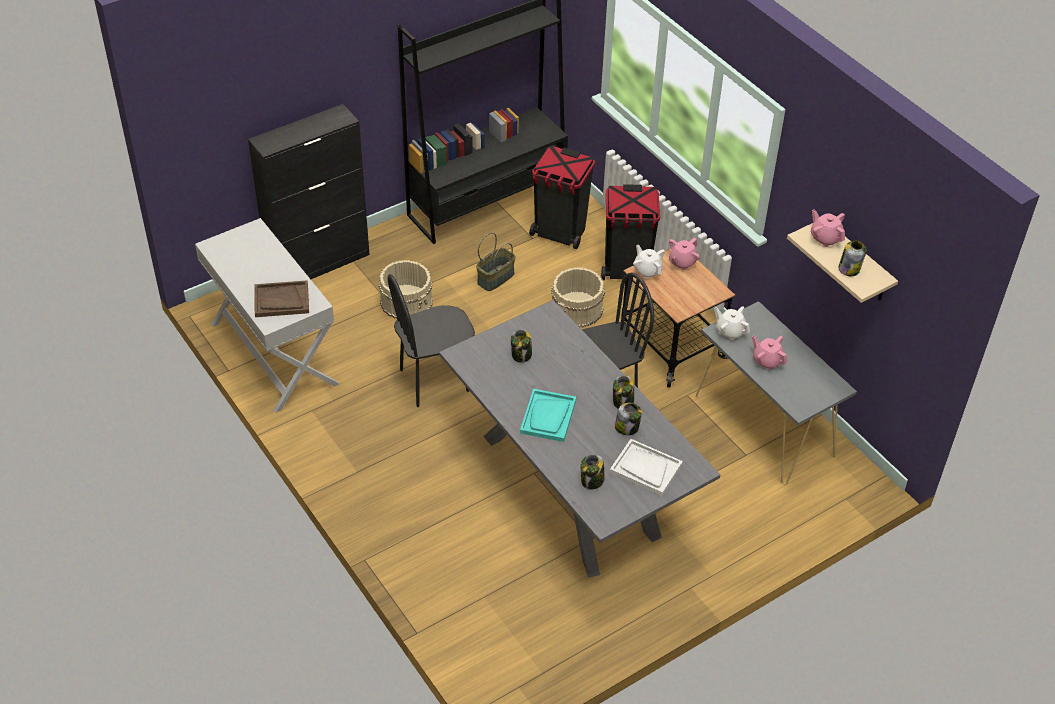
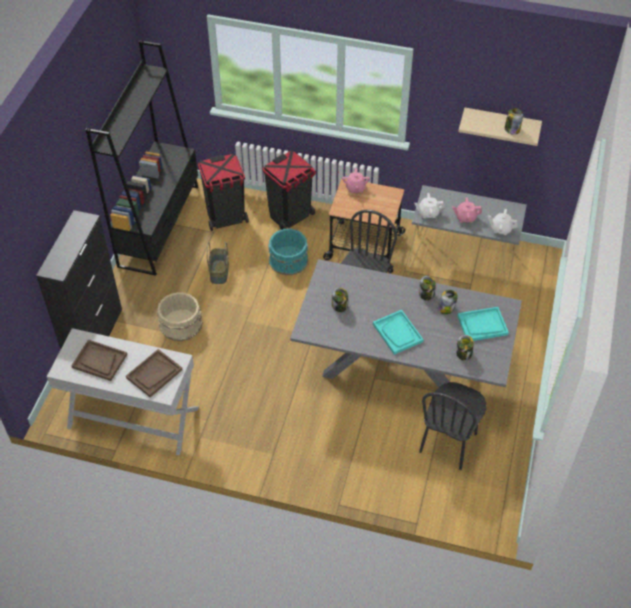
camera: 40 degrees left, 5 degrees up
black chair [387,274,475,407] -> black chair moved to [419,382,487,470]
beige bucket [551,267,605,327] -> turquoise bucket [268,229,308,275]
white tray [610,439,683,496] -> turquoise tray [458,307,509,341]
white teapot [633,245,665,279] -> white teapot moved to [488,209,518,235]
pink teapot [811,209,845,247] -> none
none -> brown tray [71,339,127,381]

